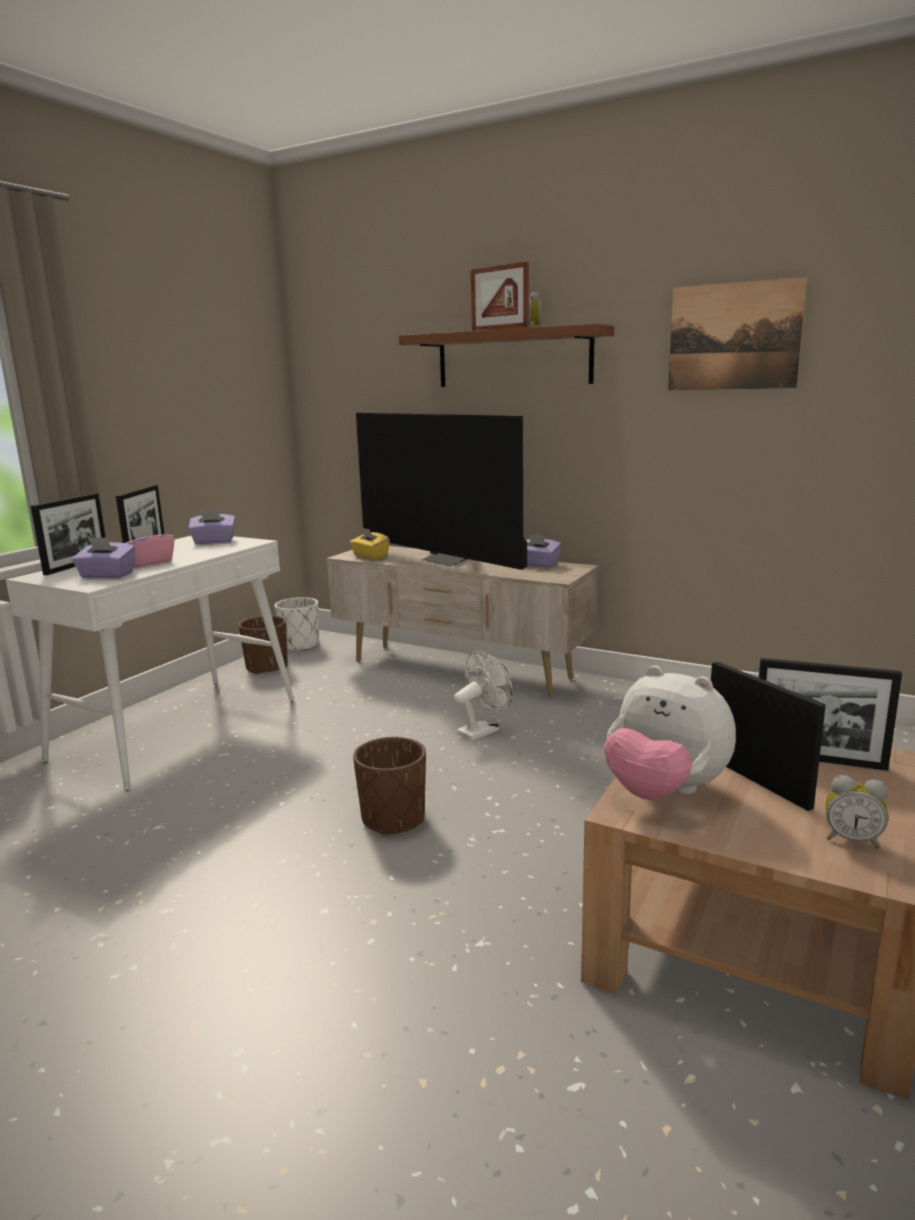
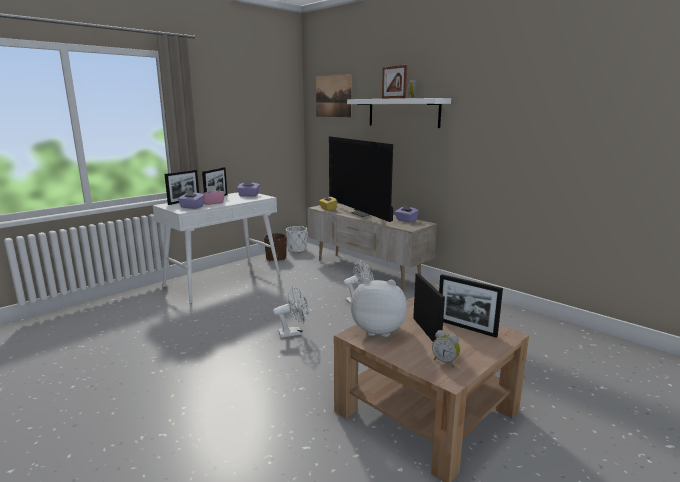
camera: 15 degrees right, 0 degrees up
brown planter [353,737,426,836] -> white fan [273,287,309,338]
brown shelf [399,323,614,387] -> white shelf [347,98,451,128]
plush toy [604,666,736,800] -> plush toy turned 135 degrees clockwise [351,278,407,337]
picture [668,277,807,390] -> picture moved to [316,74,352,117]

